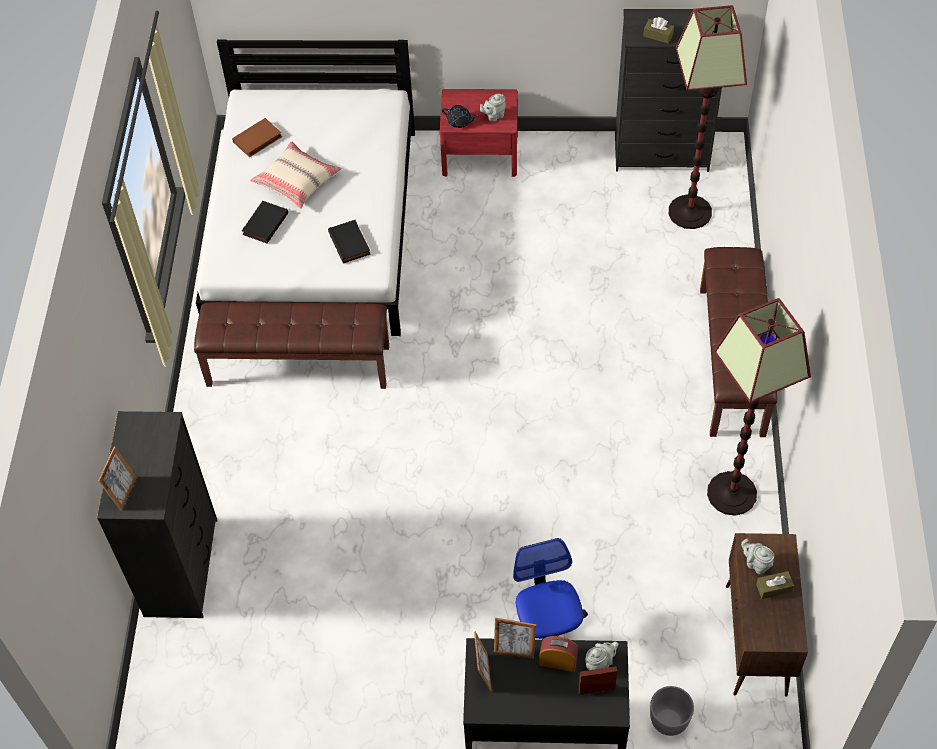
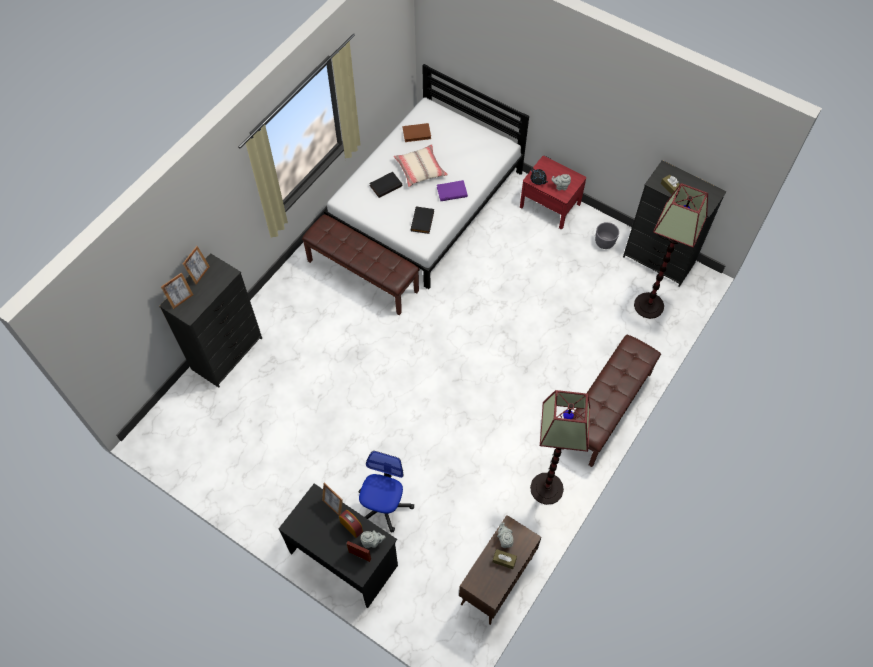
camera: 30 degrees right, 5 degrees up
picture frame [474,632,492,692] -> picture frame moved to [183,246,210,285]
grey planter [650,686,694,736] -> grey planter moved to [595,222,619,249]
none -> purple book [437,180,468,201]

